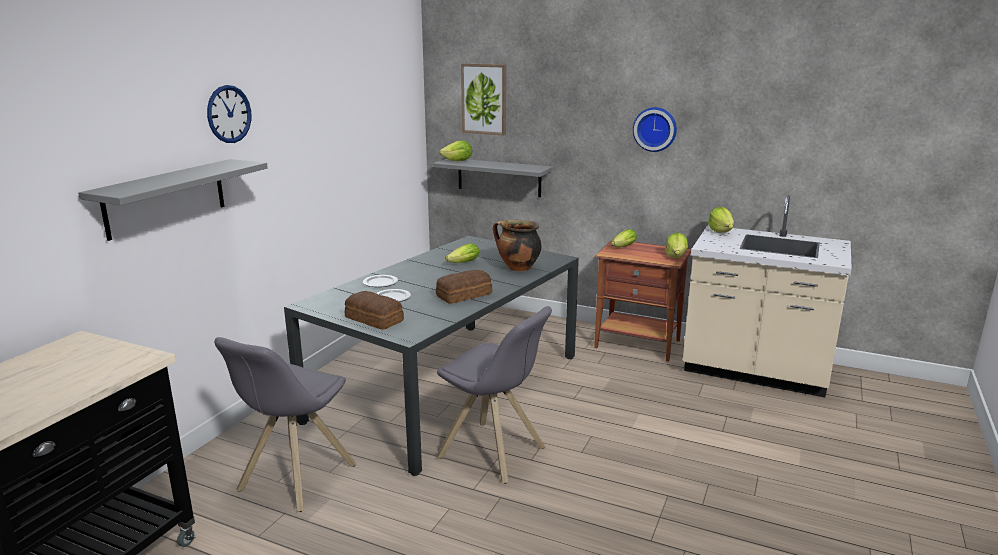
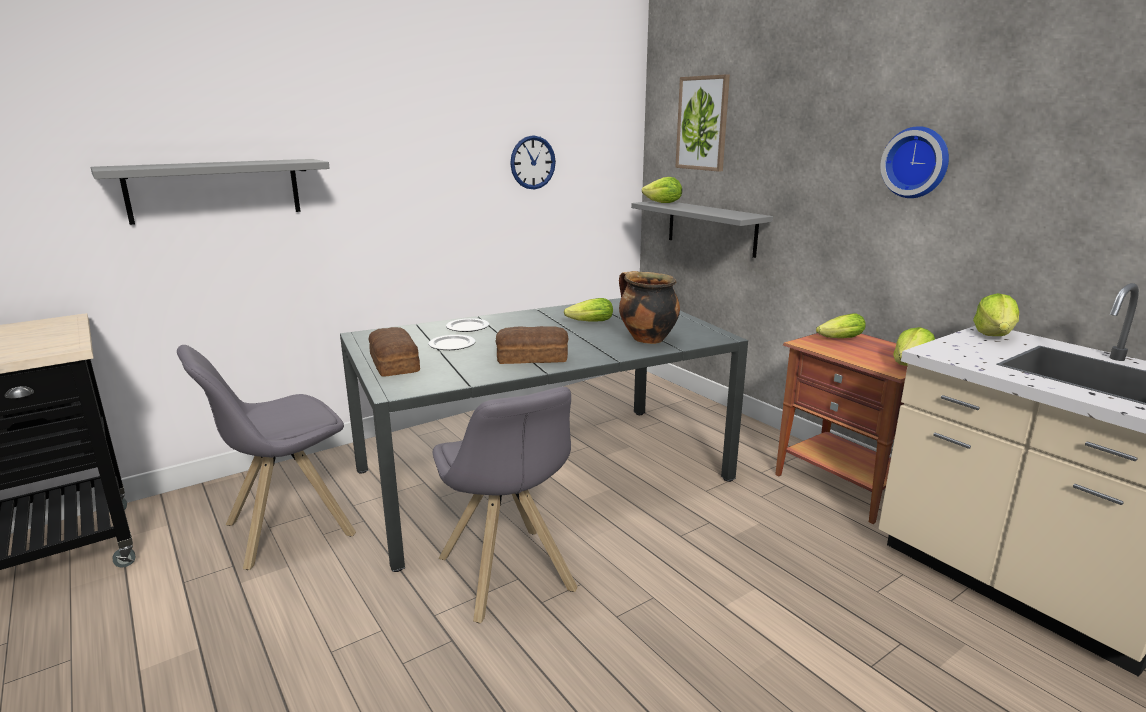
camera: 30 degrees right, 0 degrees up
wall clock [207,85,251,143] -> wall clock moved to [510,135,556,190]

